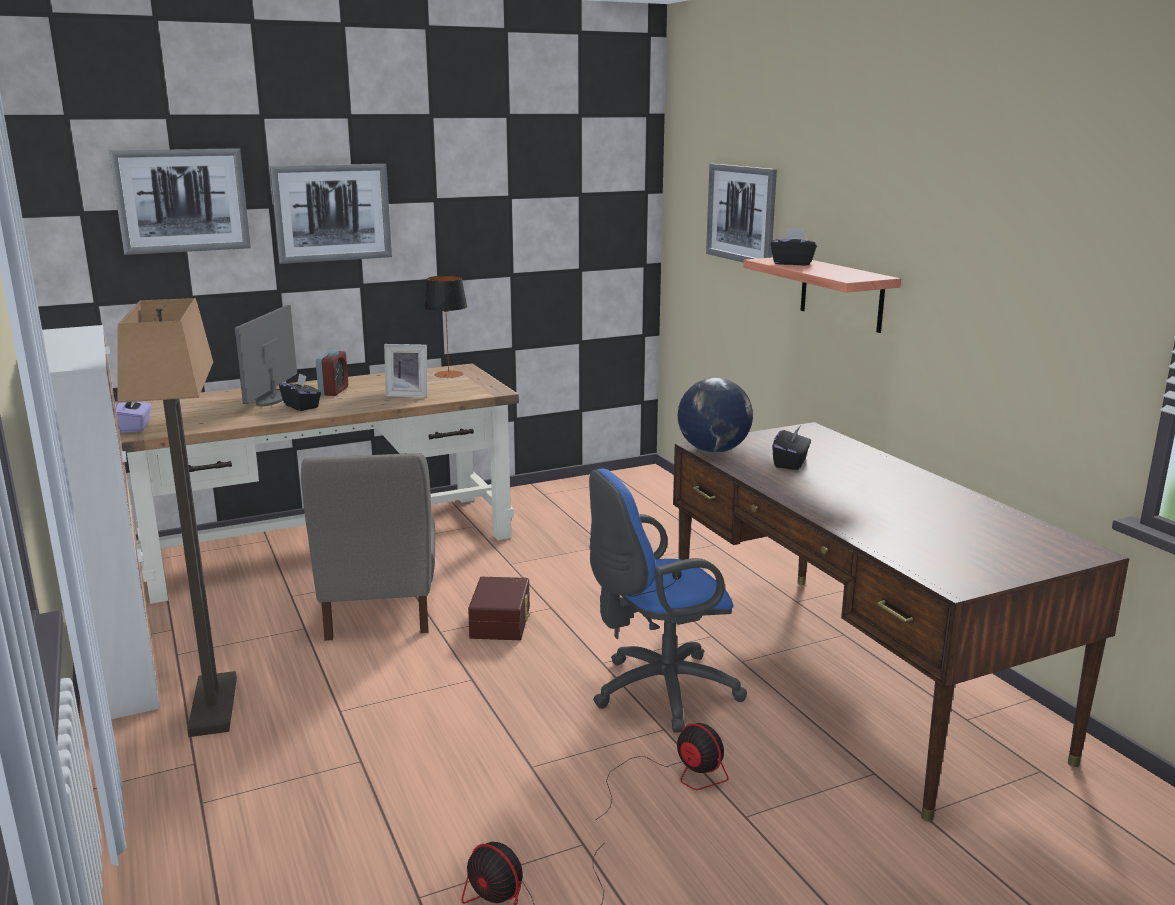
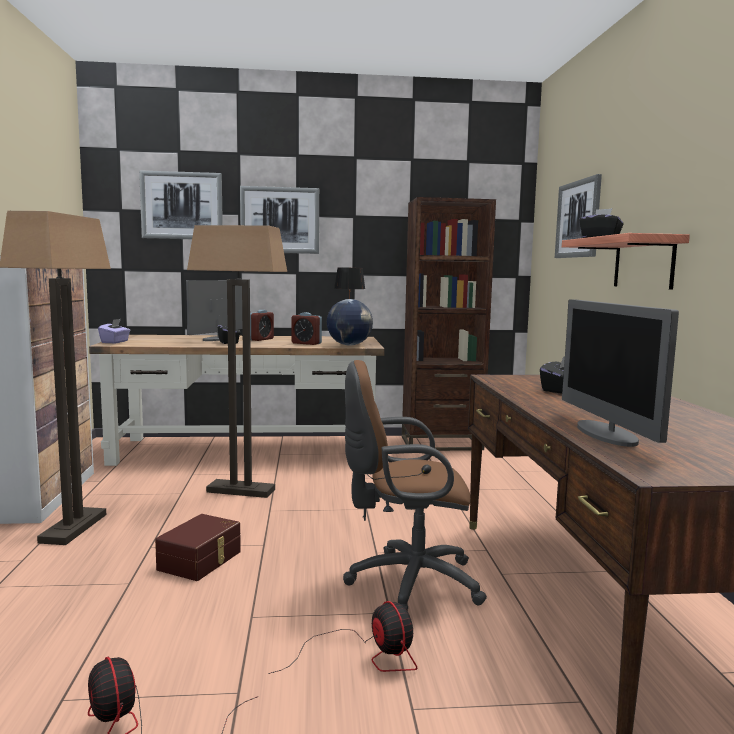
camera: 20 degrees right, 10 degrees down
grey chair [301,453,436,641] -> floor lamp [187,225,287,498]
picture frame [384,344,428,398] -> alarm clock [292,312,322,345]
brown storage box [468,577,530,640] -> brown storage box moved to [155,514,241,581]
blue office chair [589,469,747,733] -> brown office chair [343,360,487,612]
globe [678,378,753,453] -> globe moved to [327,299,373,345]
none -> brown bookcase [402,197,496,451]
none -> monitor [562,299,679,447]

